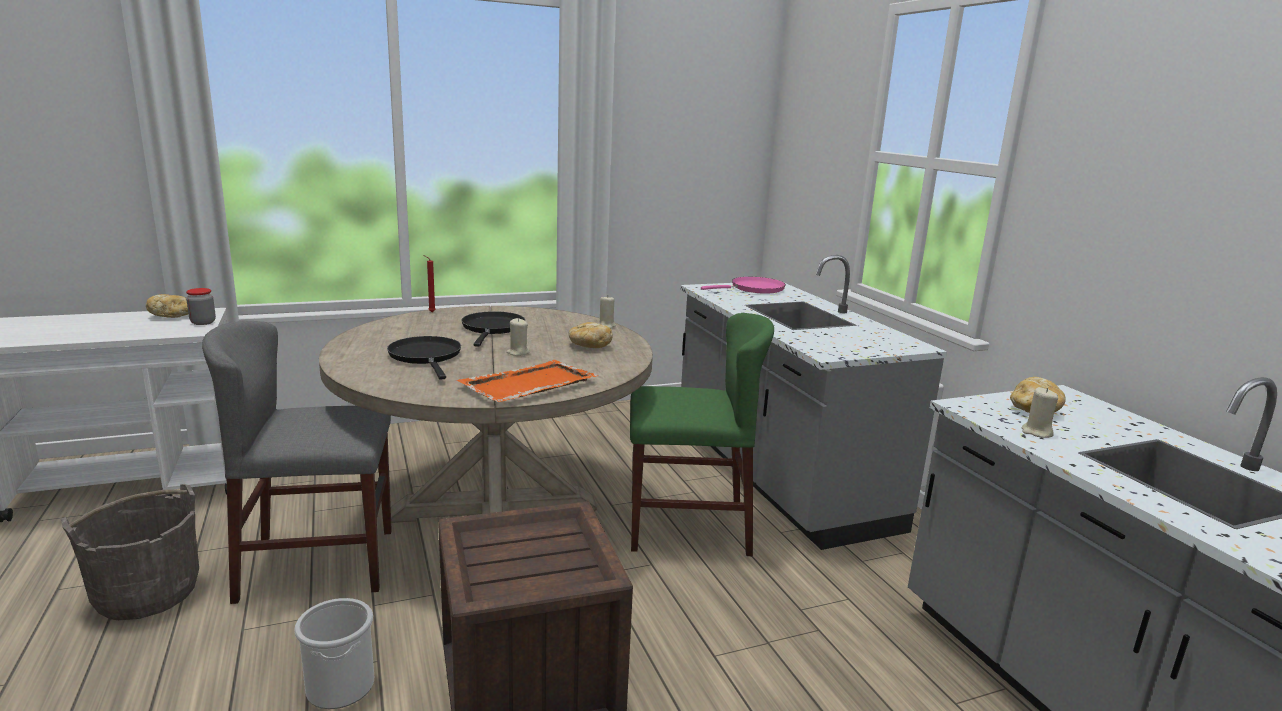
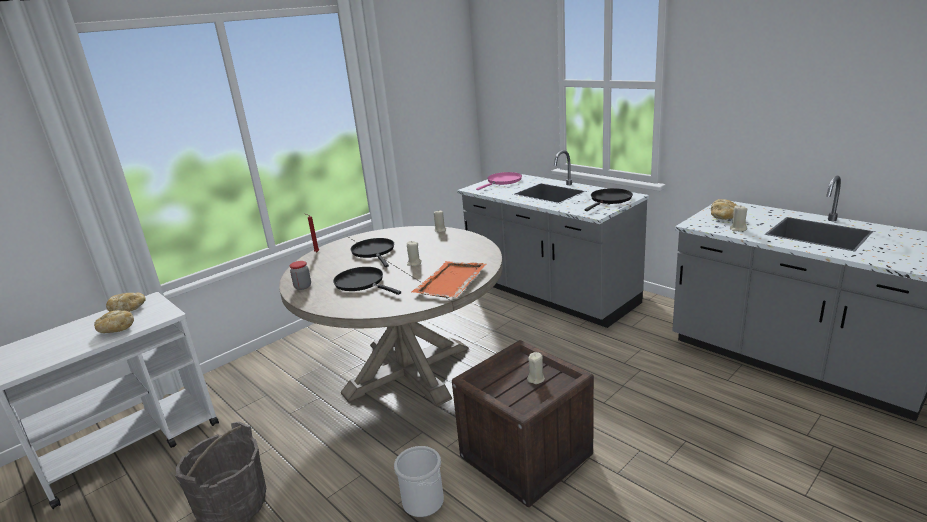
camera: 20 degrees left, 5 degrees up
jar [186,288,216,325] -> jar moved to [290,261,311,290]
grey chair [202,321,392,604] -> none
bread [569,322,613,348] -> bread moved to [94,310,134,333]
green chair [630,313,774,556] -> none
none -> beige candle [527,352,545,384]
none -> black frying pan [585,188,633,211]

